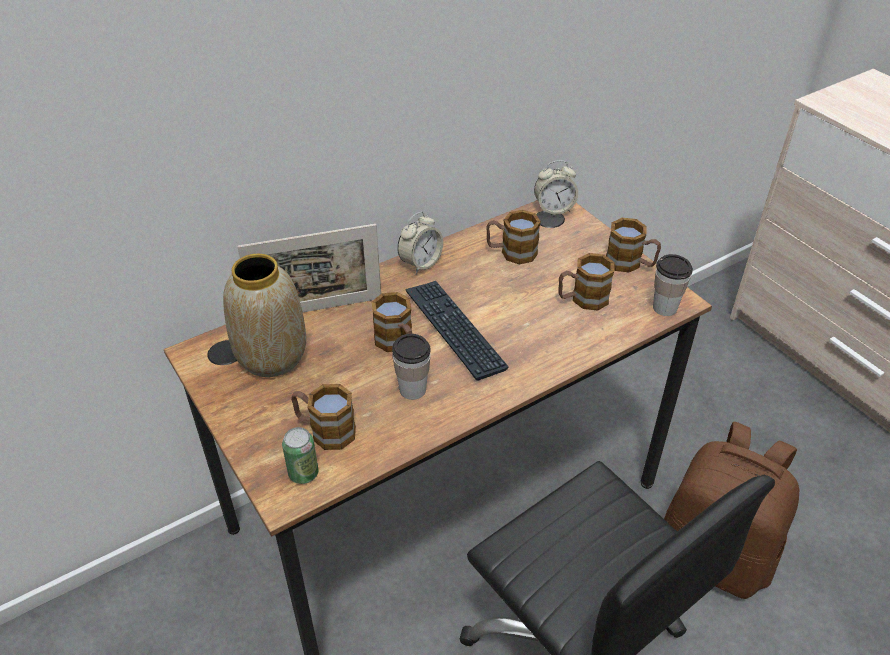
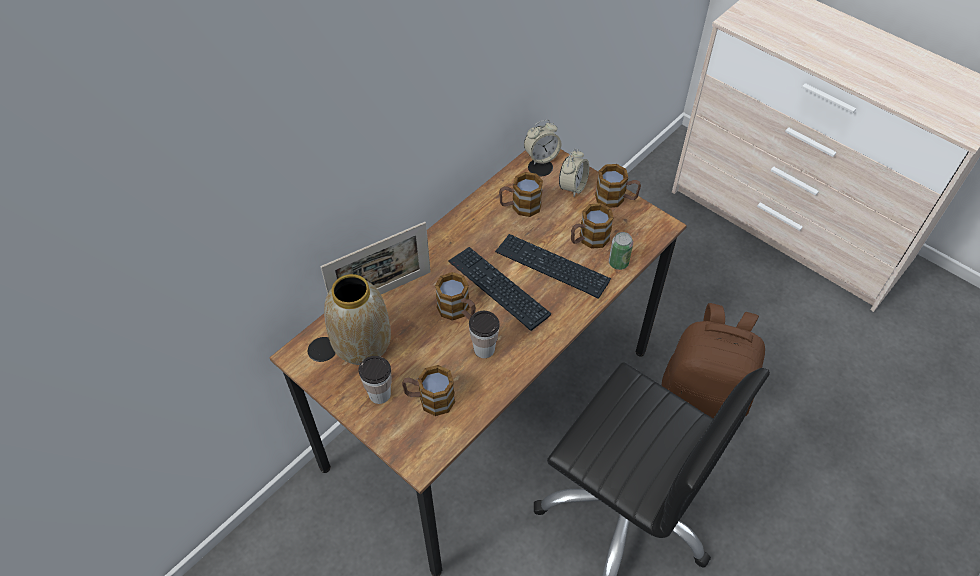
camera: 15 degrees left, 10 degrees up
can [282,427,318,484] -> can moved to [609,232,633,270]
alarm clock [397,212,443,274] -> alarm clock moved to [559,149,589,196]
cup [653,254,693,316] -> cup moved to [358,356,391,404]
none -> keyboard [495,234,611,299]

